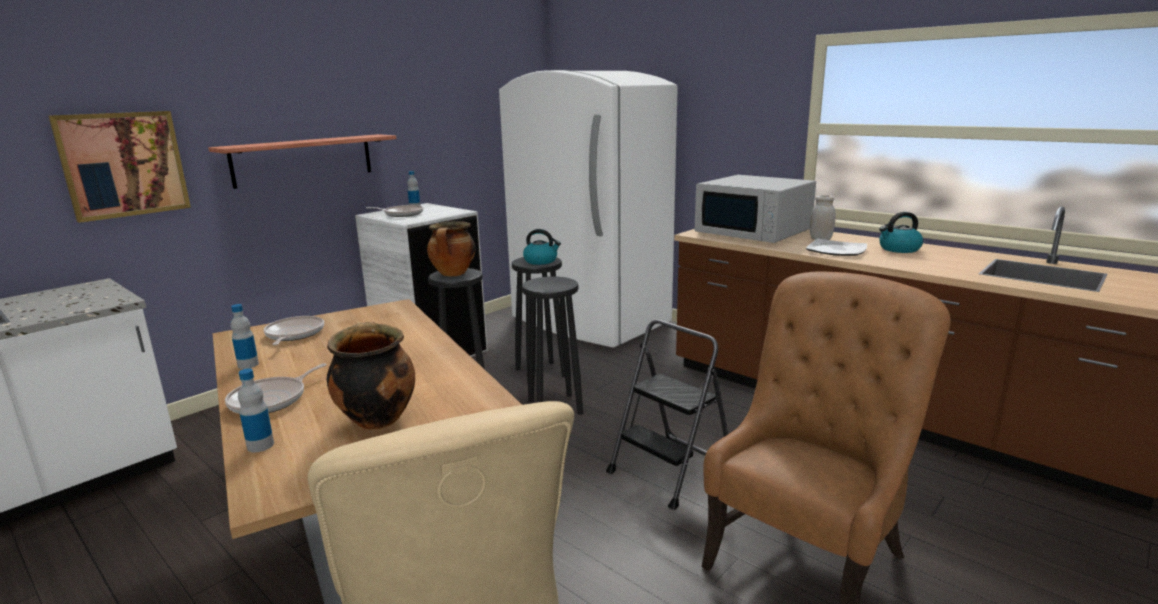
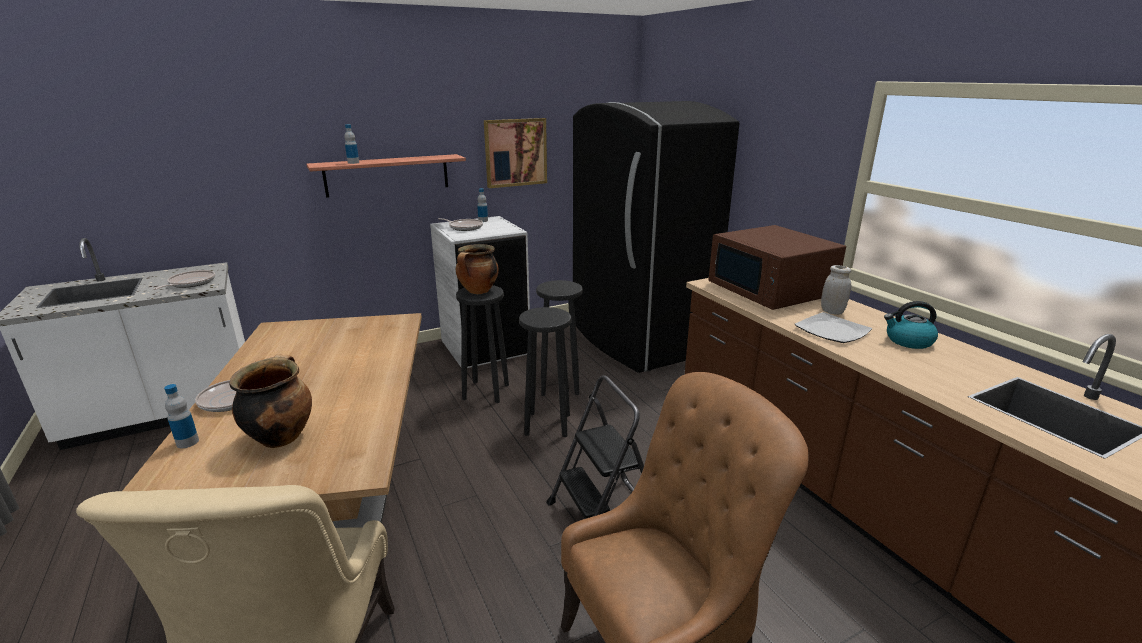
camera: 20 degrees right, 5 degrees up
picture [49,111,191,223] -> picture moved to [484,118,547,188]
bottle [231,304,259,369] -> bottle moved to [344,124,359,164]
frying pan [264,316,324,345] -> frying pan moved to [153,270,215,290]
white fridge [499,70,678,347] -> black fridge [573,101,740,373]
kettle [523,229,561,265] -> none
white microwave [695,175,816,243] -> brown microwave [709,225,846,310]

